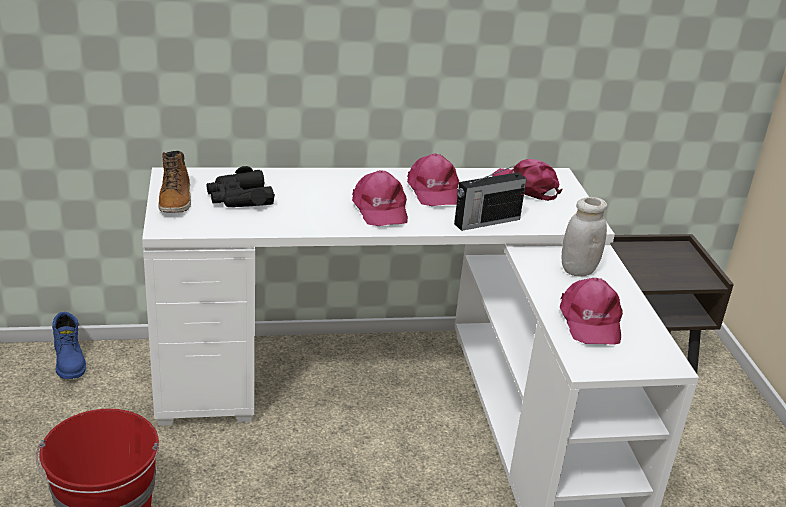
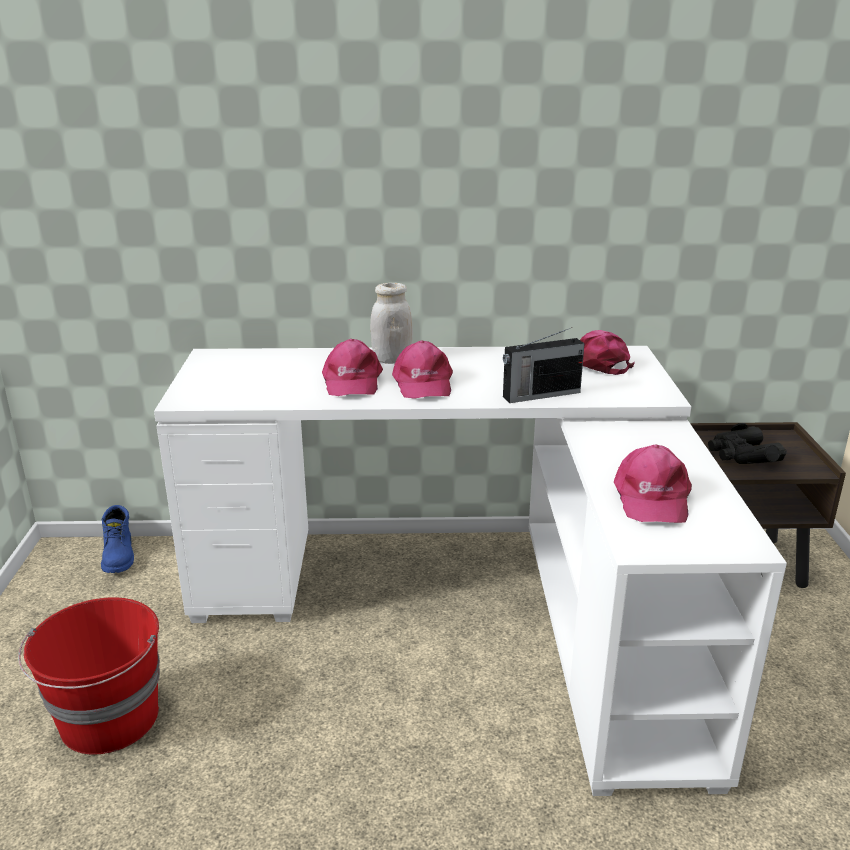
camera: 10 degrees right, 5 degrees down
boot [158,151,191,213] -> none
black binoculars [207,166,275,207] -> black binoculars moved to [708,423,787,464]
pink cap [407,154,459,206] -> pink cap moved to [322,339,383,396]
white jar [562,197,607,277] -> white jar moved to [370,283,413,364]

